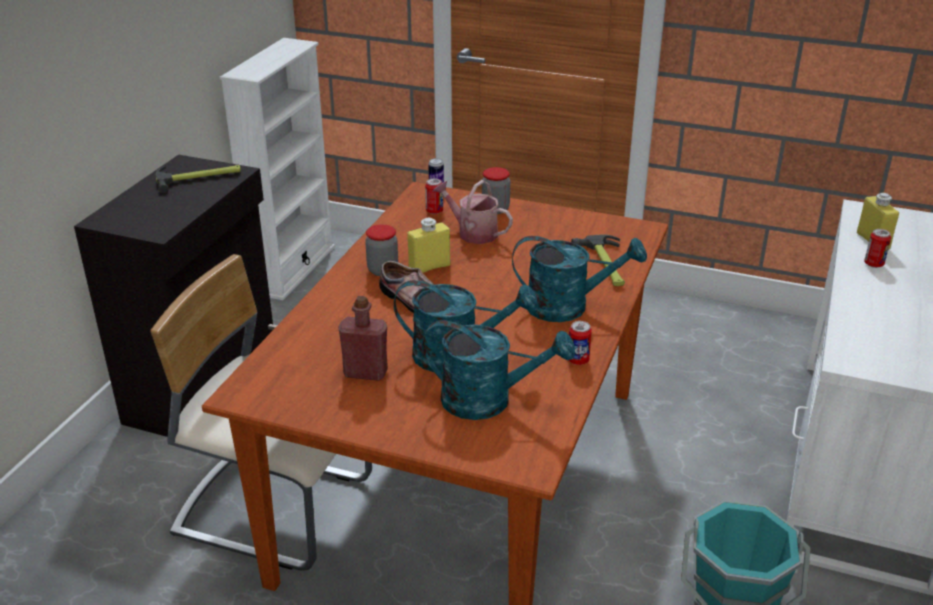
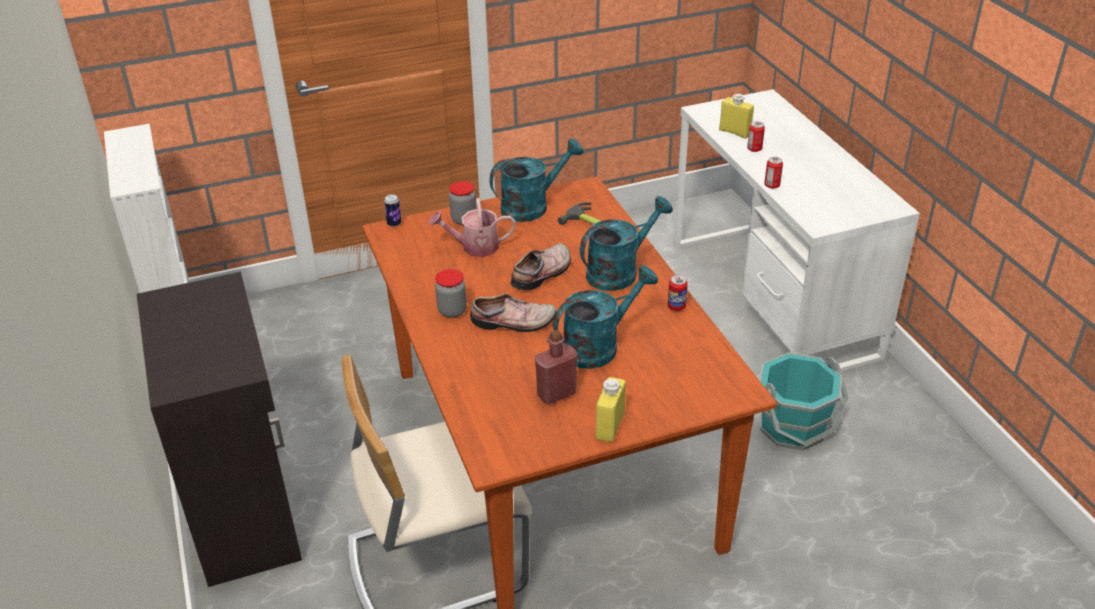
camera: 40 degrees left, 5 degrees up
hammer [156,165,241,193] -> none
yellow bottle [407,218,450,273] -> yellow bottle moved to [596,377,626,442]
turquoise watering can [422,320,575,420] -> turquoise watering can moved to [489,138,584,222]
can [425,178,443,214] -> can moved to [764,157,783,189]
none -> shoe [511,243,571,290]

